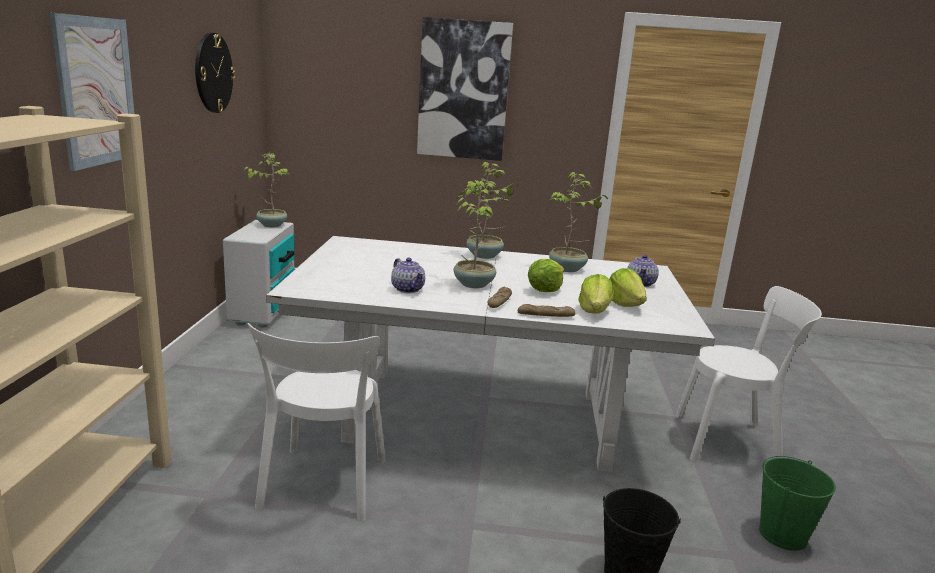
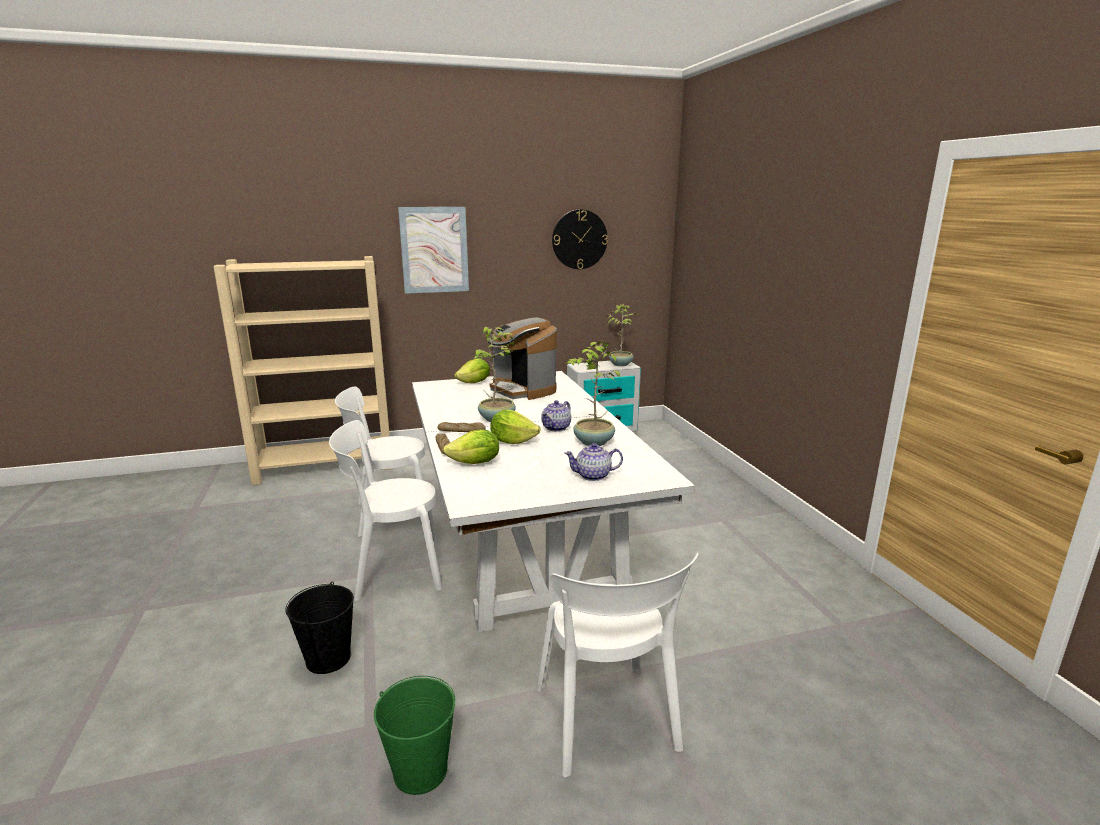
camera: 70 degrees right, 0 degrees up
teapot [391,258,425,293] -> teapot moved to [541,400,571,432]
picture [417,17,513,161] -> none
potted plant [465,162,518,259] -> none
lettuce [609,268,647,307] -> lettuce moved to [454,358,490,383]
none -> white chair [329,420,442,601]
none -> coffee machine [488,318,557,400]

